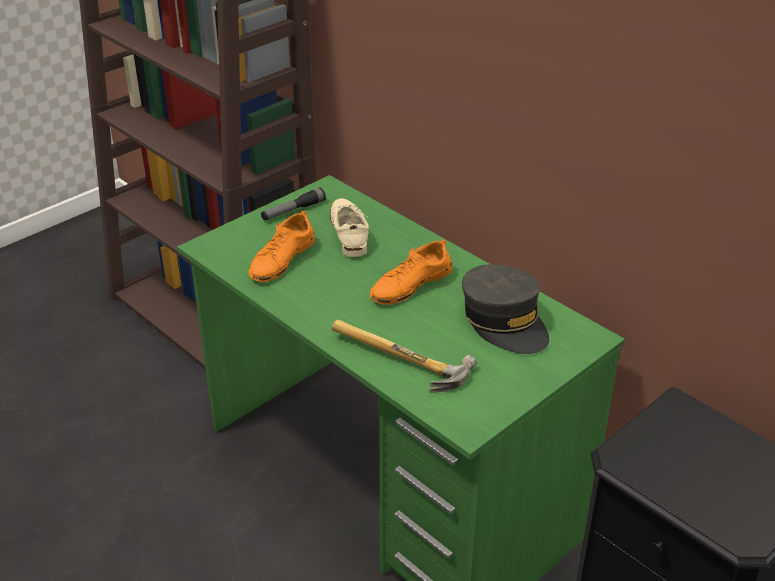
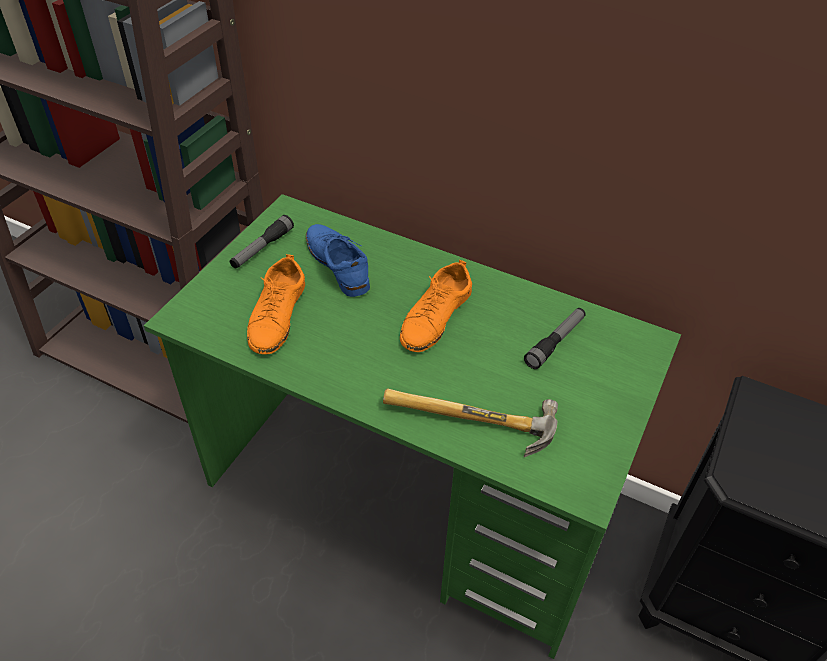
camera: 20 degrees left, 10 degrees up
beige shoe [330,198,369,257] -> blue shoe [306,224,370,297]
grey cap [462,264,549,354] -> flashlight [524,308,586,369]

